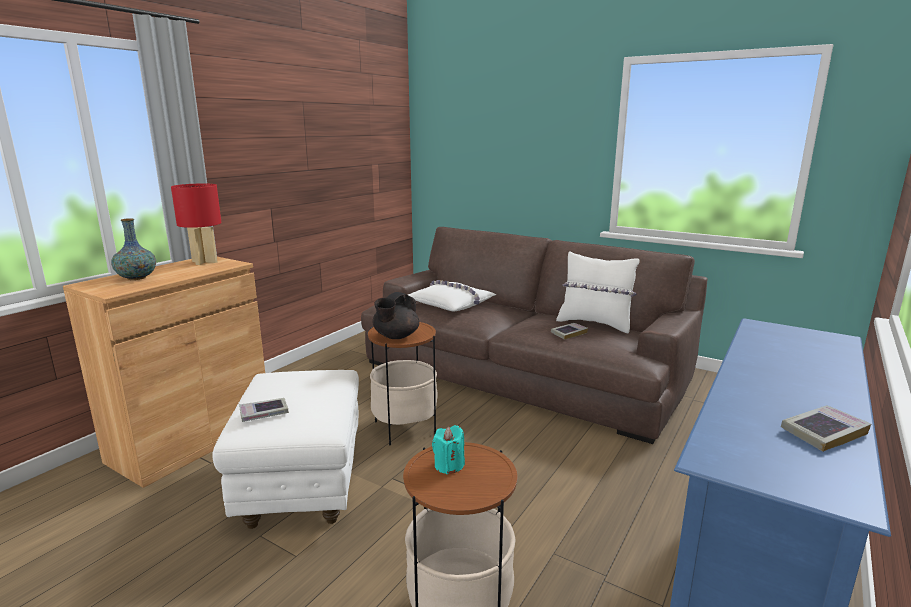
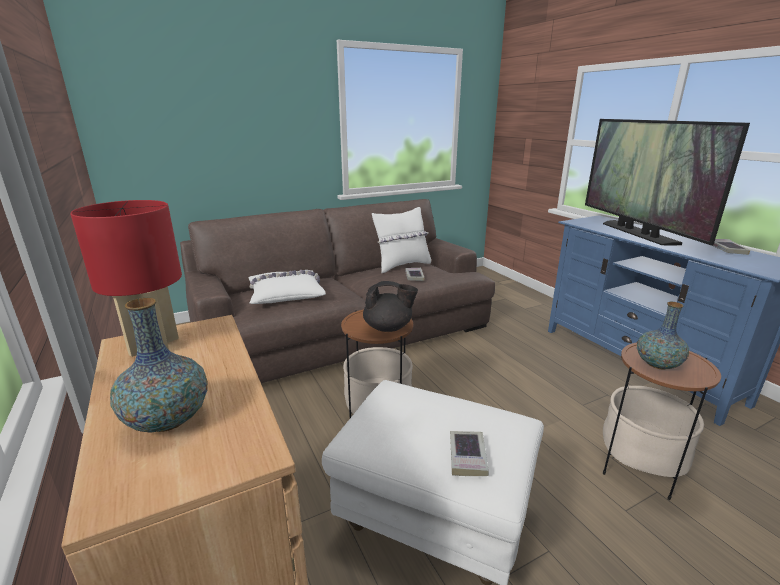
camera: 60 degrees left, 5 degrees up
black teapot [372,292,419,339] -> black teapot turned 60 degrees counterclockwise [363,281,418,332]
turquoise candle [432,425,465,475] -> vase [637,302,689,370]
none -> television [585,119,750,246]

